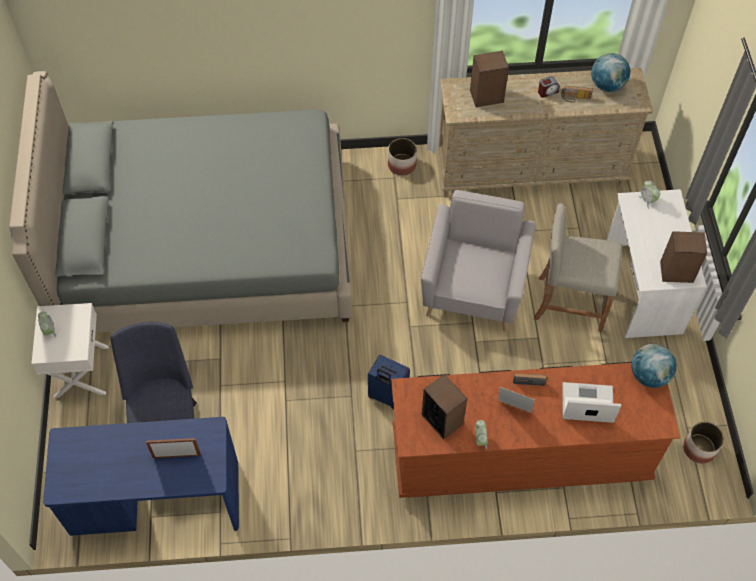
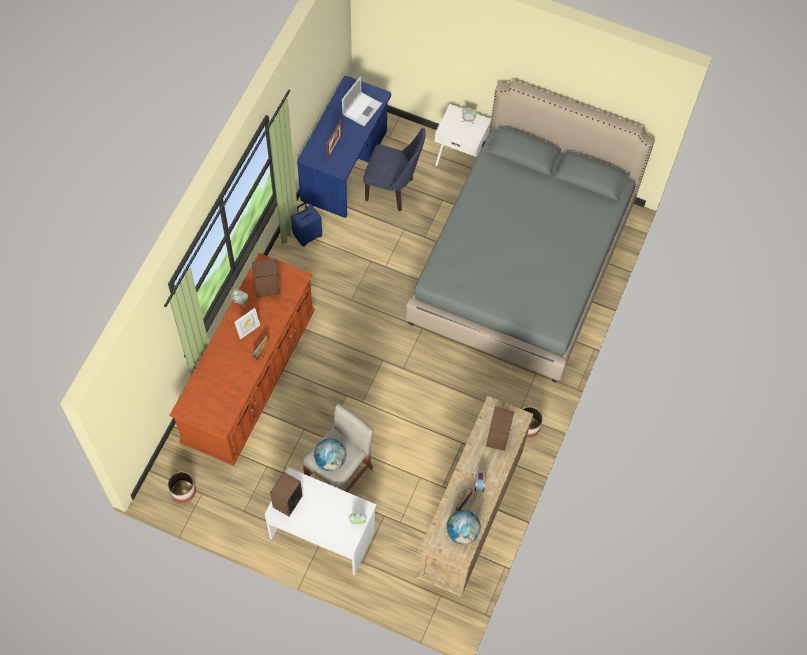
camera: 115 degrees right, 5 degrees up
blue suitcase [368,355,410,409] -> blue suitcase moved to [291,202,322,246]
grey armchair [421,190,536,332] -> none
laptop [562,382,621,423] -> laptop moved to [342,77,382,126]
globe [631,344,677,388] -> globe moved to [314,439,346,471]

